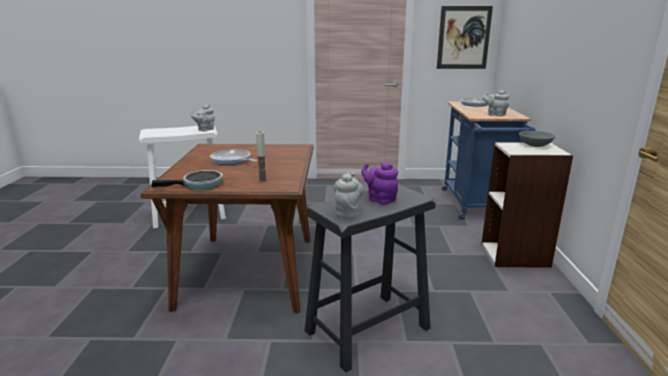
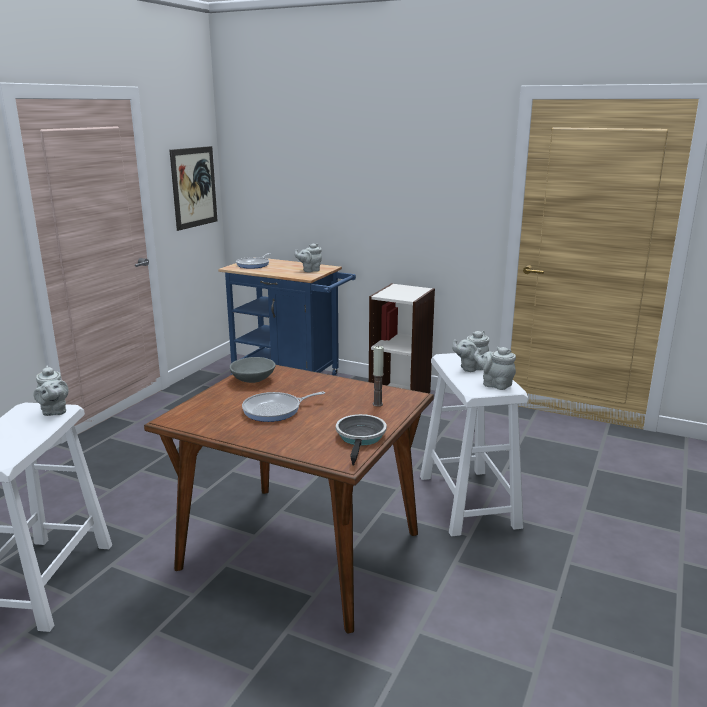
camera: 65 degrees left, 0 degrees up
black stool [305,184,436,372] -> white stool [420,353,528,536]
purple teapot [361,162,398,205] -> grey teapot [452,331,490,372]
grey bowl [519,131,555,147] -> grey bowl moved to [230,357,276,383]

